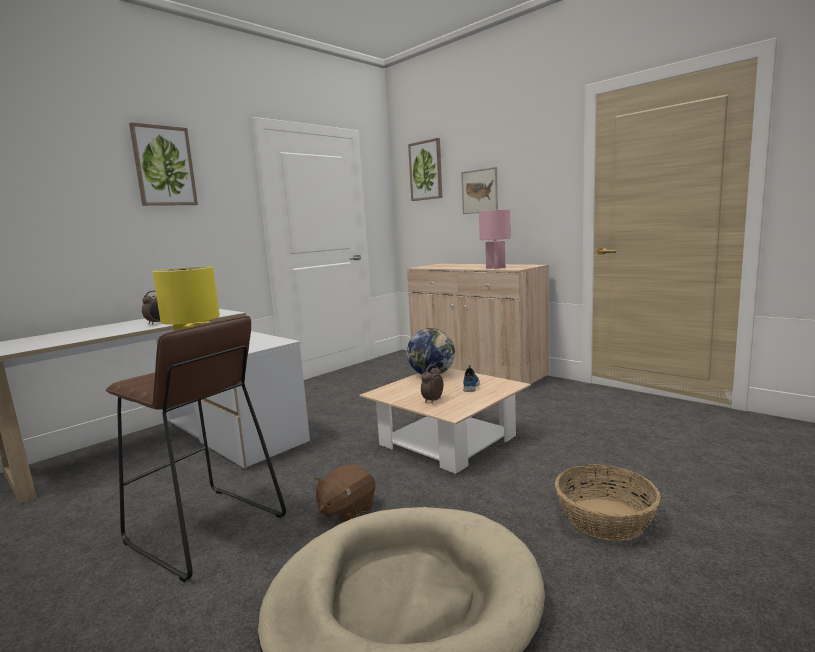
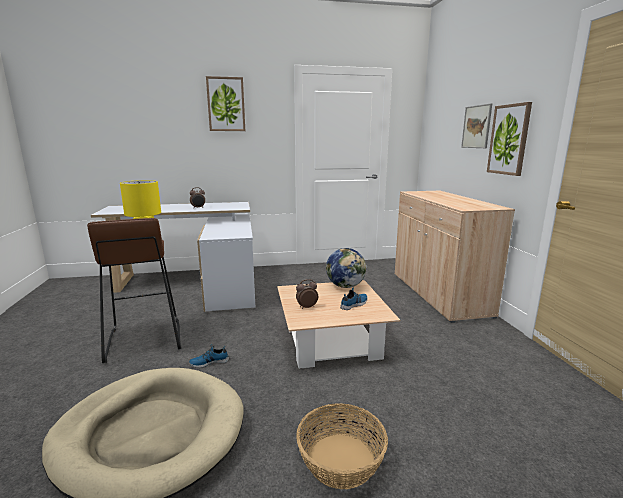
camera: 35 degrees right, 5 degrees up
brown plush toy [314,465,376,523] -> shoe [189,344,229,368]
picture [408,138,442,201] -> picture moved to [487,102,532,176]
pink table lamp [479,209,511,269] -> none

